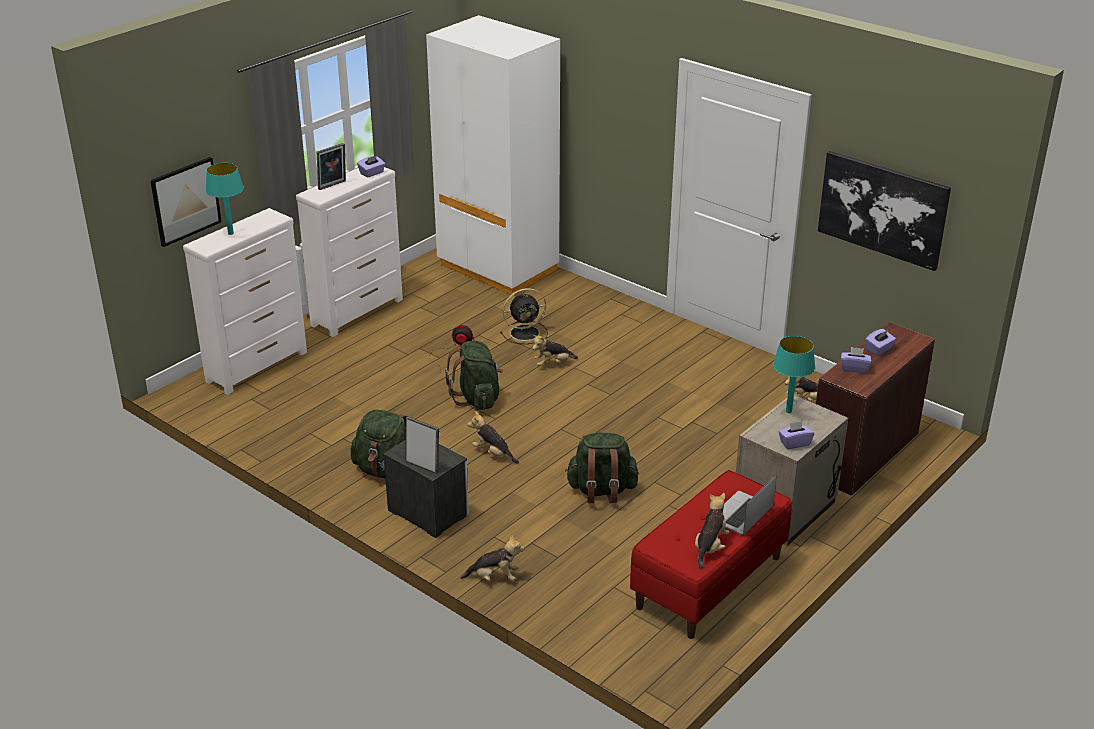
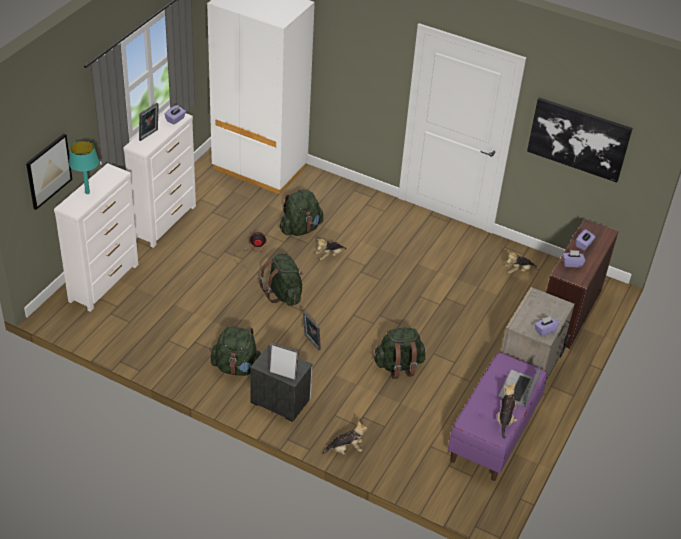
camera: 15 degrees left, 10 degrees up
plush toy [468,411,519,464] -> picture frame [303,311,321,350]
black fan [500,288,548,344] -> green backpack [280,189,323,236]
red bench [630,470,792,639] -> purple bench [448,352,547,481]
turquoise table lamp [773,336,815,413] -> none

